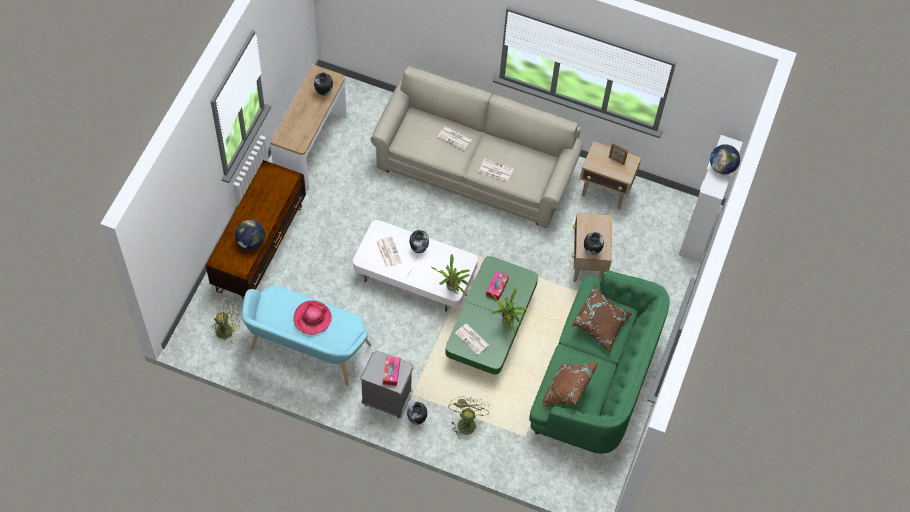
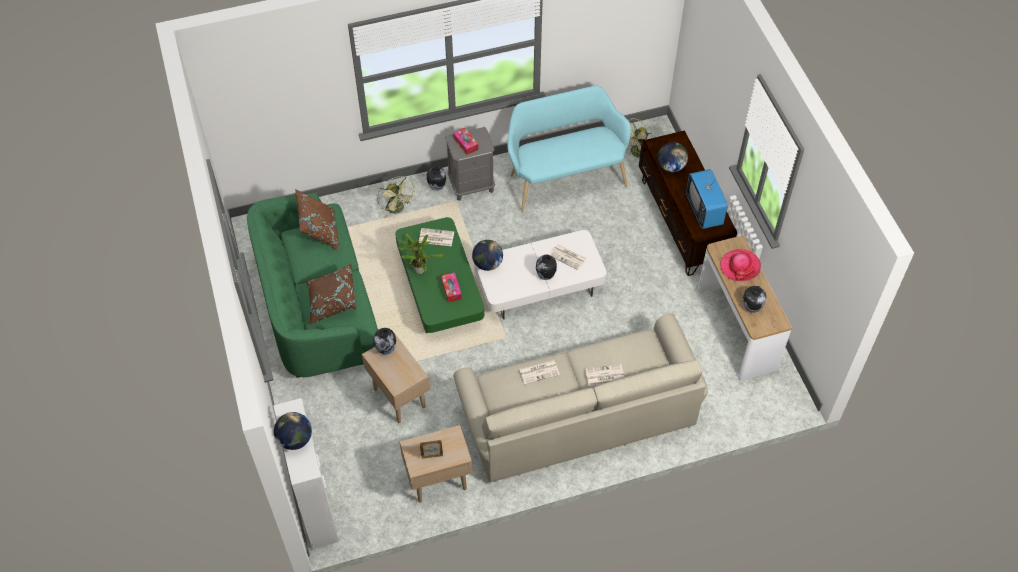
camera: 145 degrees right, 5 degrees down
hat [293,301,332,335] -> hat moved to [720,249,761,281]
potted plant [431,254,470,296] -> globe [472,240,503,271]
none -> television [686,169,728,229]

